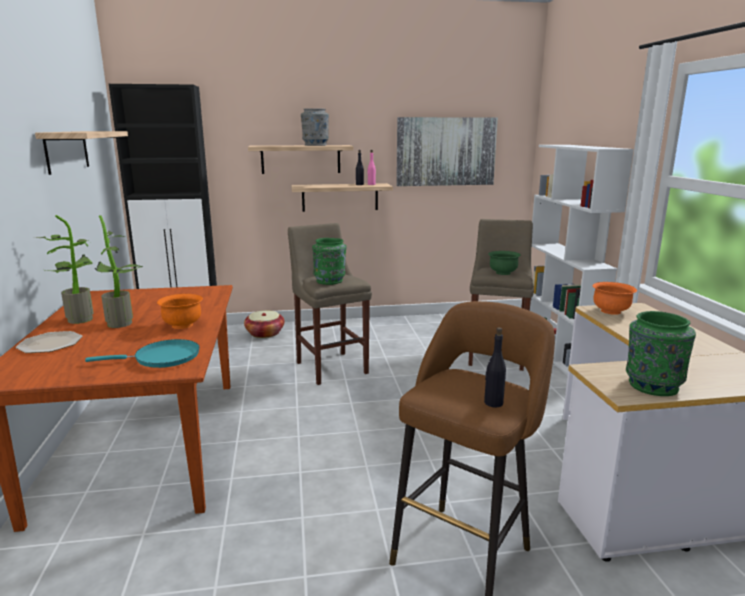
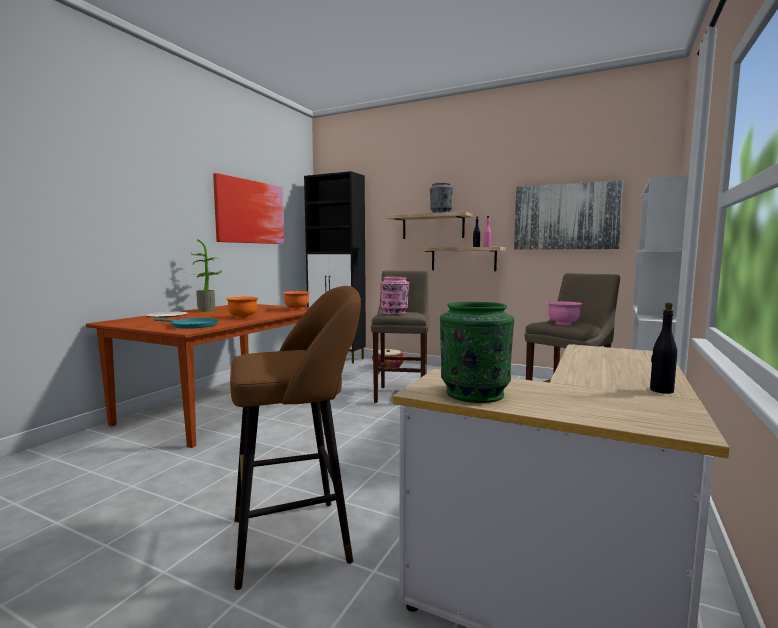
camera: 35 degrees right, 10 degrees down
shelf [35,131,128,175] -> picture [213,173,284,244]
potted plant [94,215,143,328] -> none
green vase [312,238,346,285] -> pink vase [380,277,409,315]
black bottle [484,328,506,408] -> black bottle moved to [650,303,677,394]
green bowl [488,251,521,275] -> pink bowl [546,301,582,325]
orange bowl [592,282,637,315] -> orange bowl moved to [283,291,310,310]

